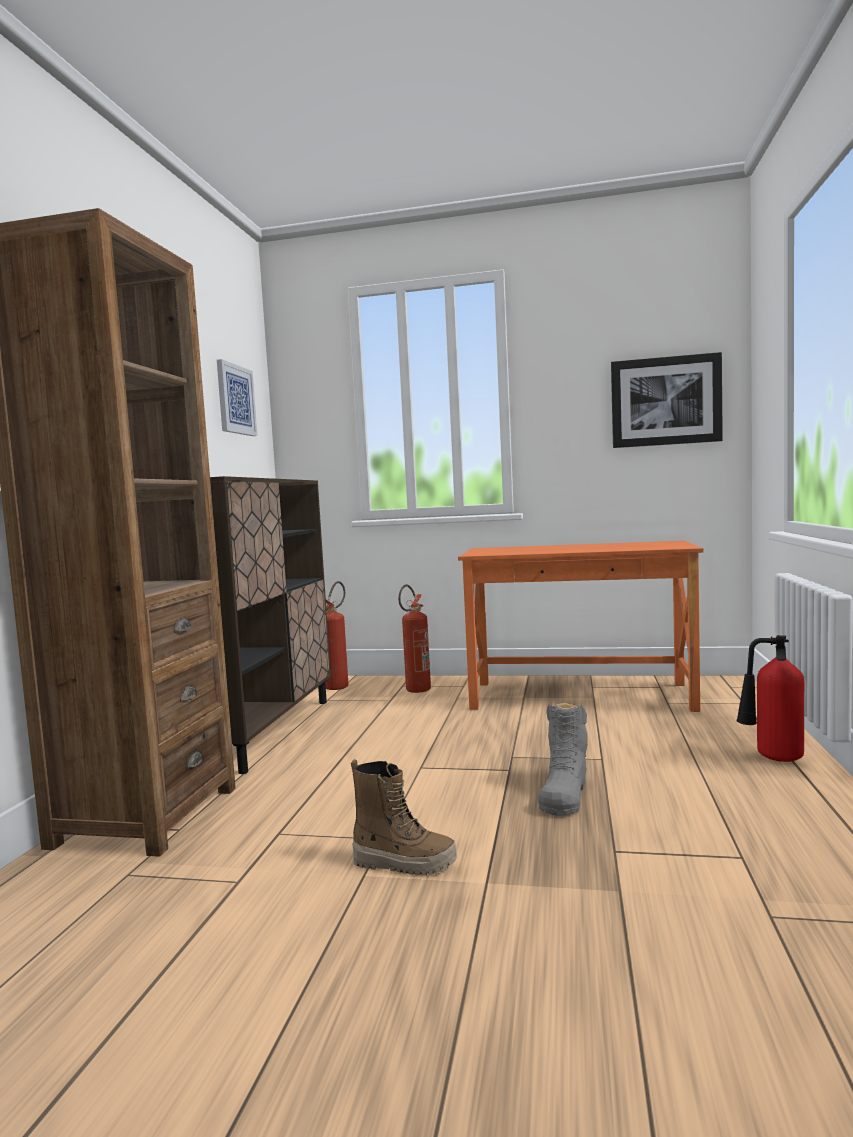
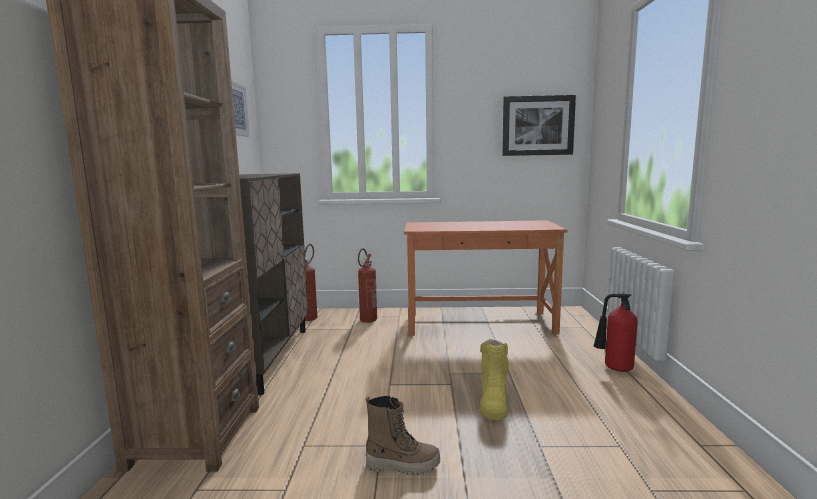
camera: 10 degrees left, 5 degrees up
grey boot [538,702,588,816] -> yellow boot [480,339,509,420]

